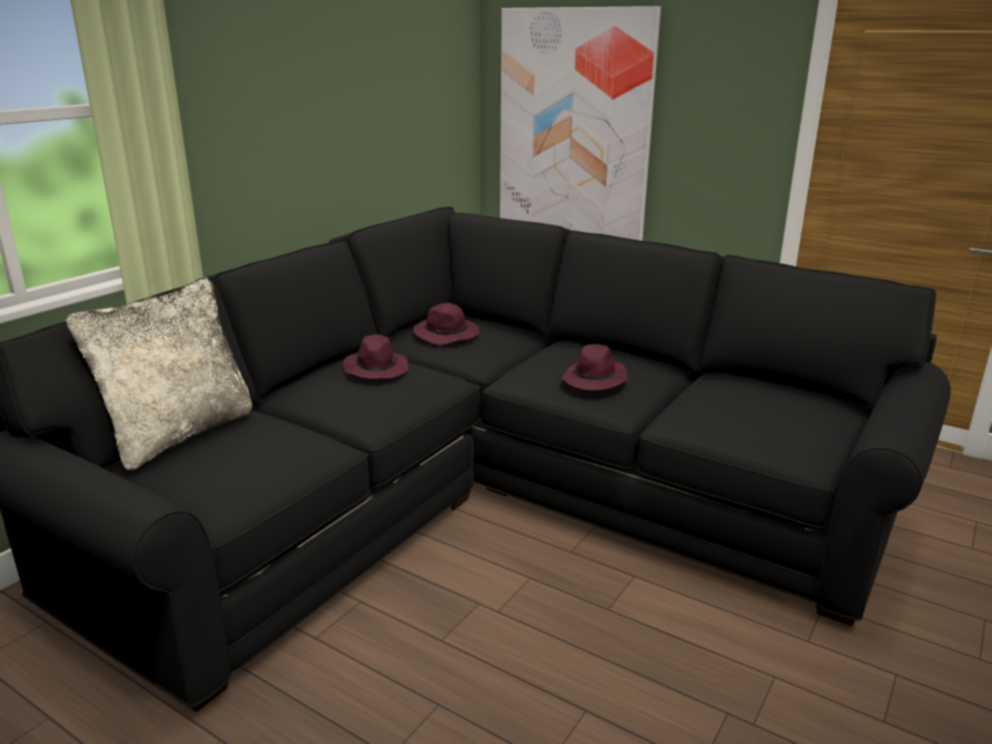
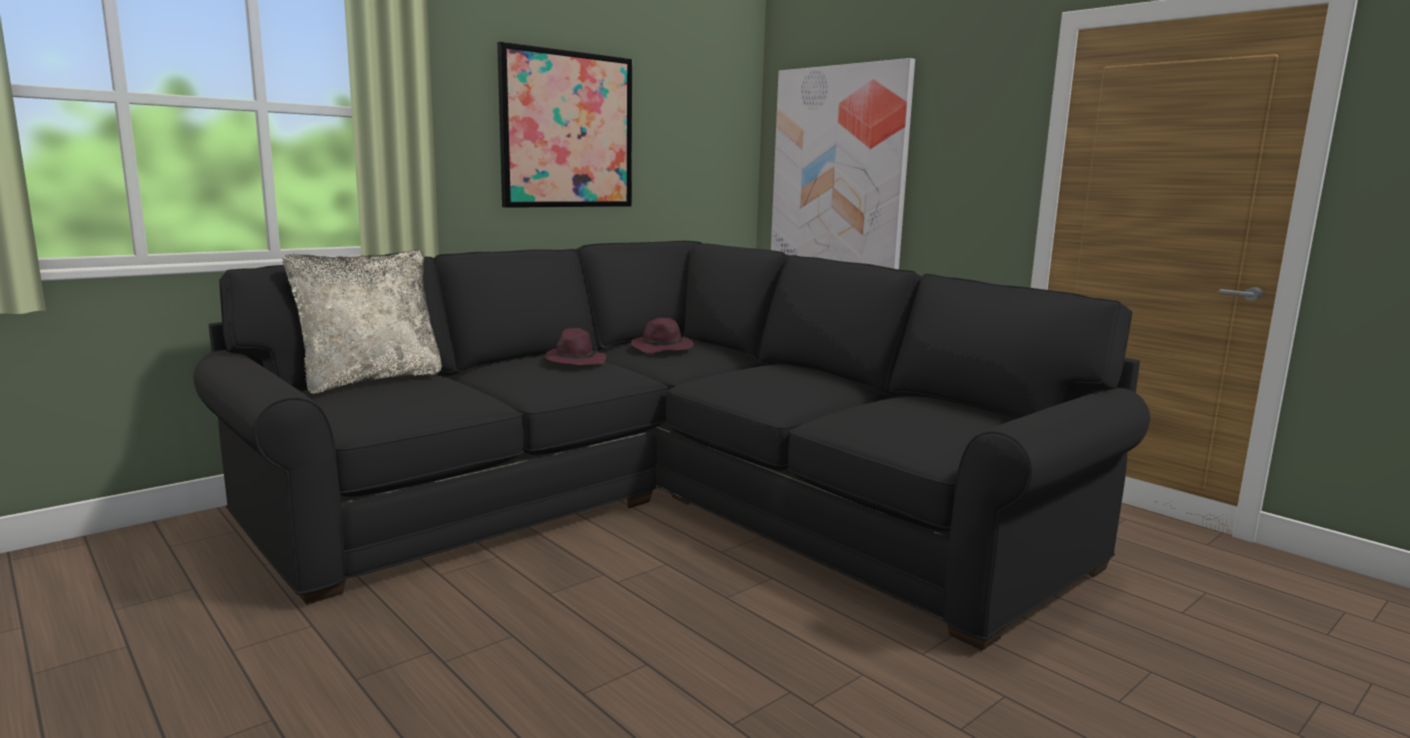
camera: 15 degrees right, 10 degrees down
purple hat [562,344,628,390] -> none
none -> picture [497,42,632,208]

